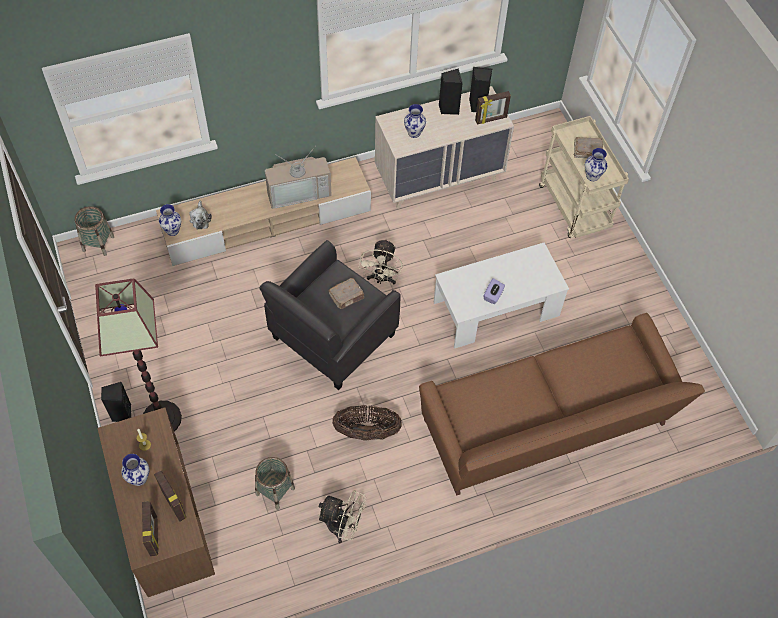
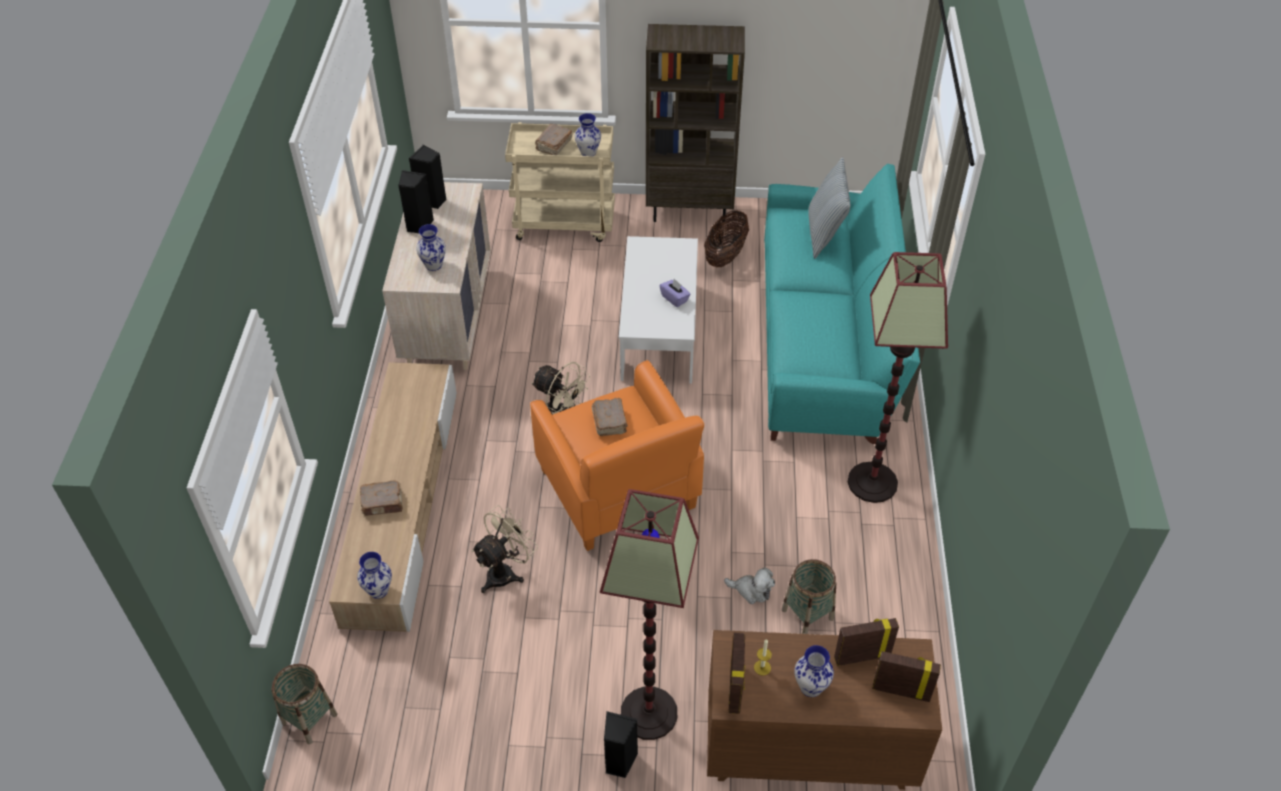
camera: 65 degrees left, 10 degrees down
plush toy [190,201,212,229] -> plush toy moved to [724,567,775,604]
black armchair [260,240,401,390] -> orange armchair [530,360,704,551]
television [265,146,332,209] -> none
beige fan [318,490,366,543] -> beige fan moved to [471,505,538,593]
basket [332,405,402,441] -> basket moved to [704,210,749,267]
brown sofa [419,313,705,496] -> turquoise sofa [764,164,920,444]
picture frame [475,91,511,124] -> picture frame moved to [729,633,745,714]
none -> brown book [360,480,403,516]
none -> brown bookcase [646,24,745,223]
none -> pillow [808,157,851,259]
none -> floor lamp [848,252,948,503]

